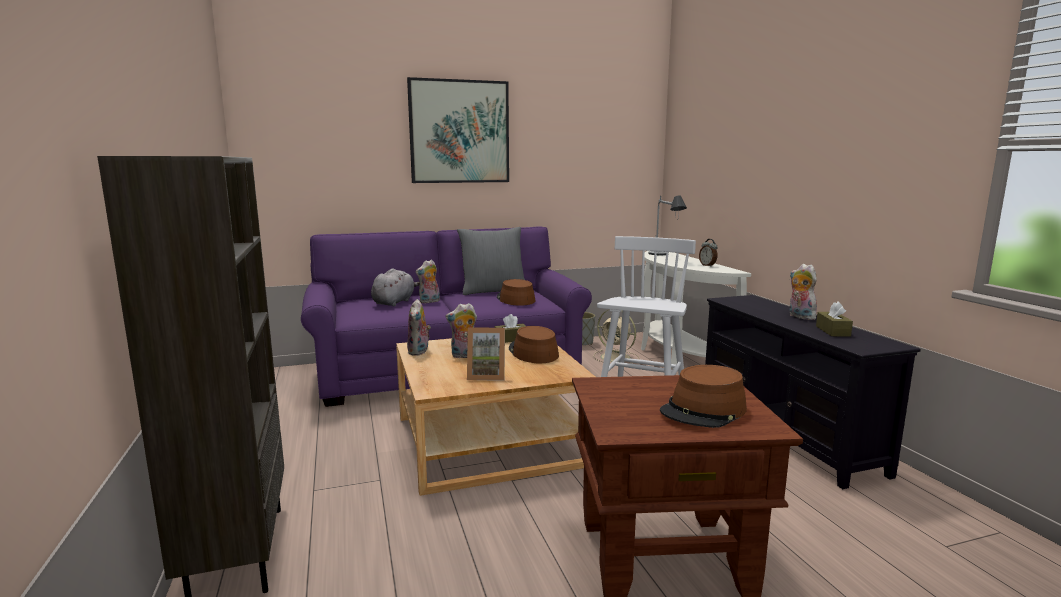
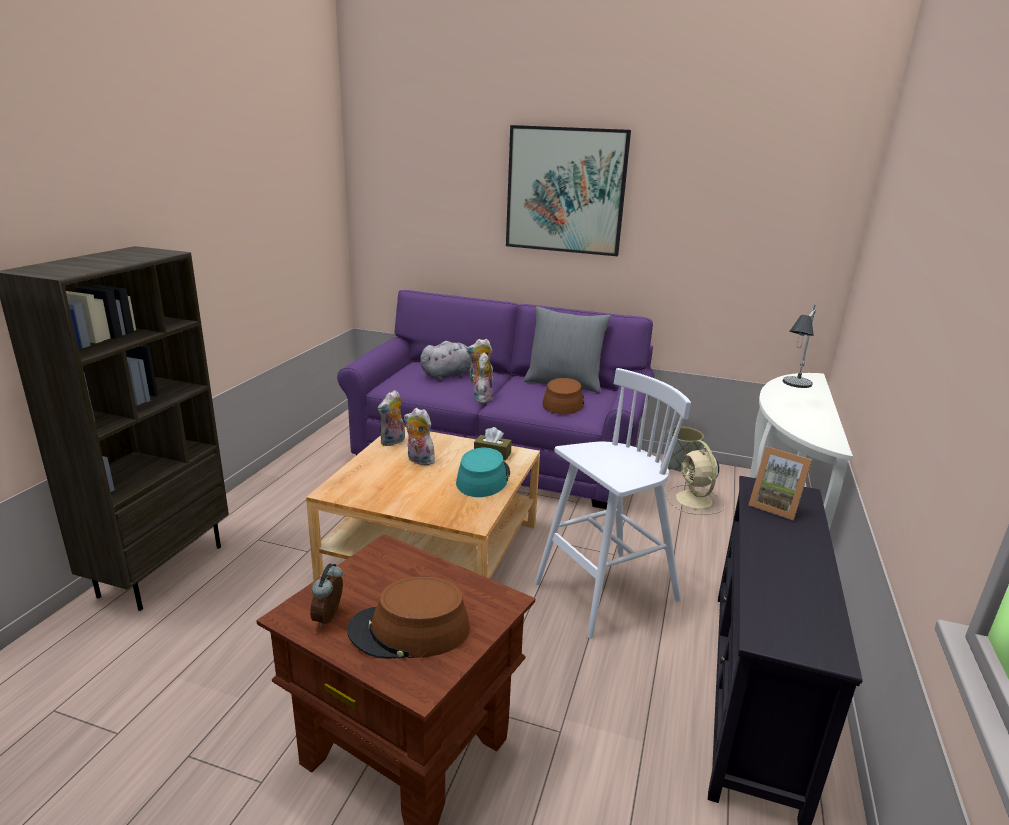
camera: 35 degrees right, 10 degrees up
picture frame [467,328,505,380] -> picture frame moved to [748,446,812,520]
brown hat [509,326,559,363] -> turquoise hat [456,448,510,497]
alarm clock [699,239,718,267] -> alarm clock moved to [310,564,343,627]
plush toy [789,264,817,320] -> plush toy moved to [472,352,493,403]
brown tissue box [816,302,853,337] -> none

